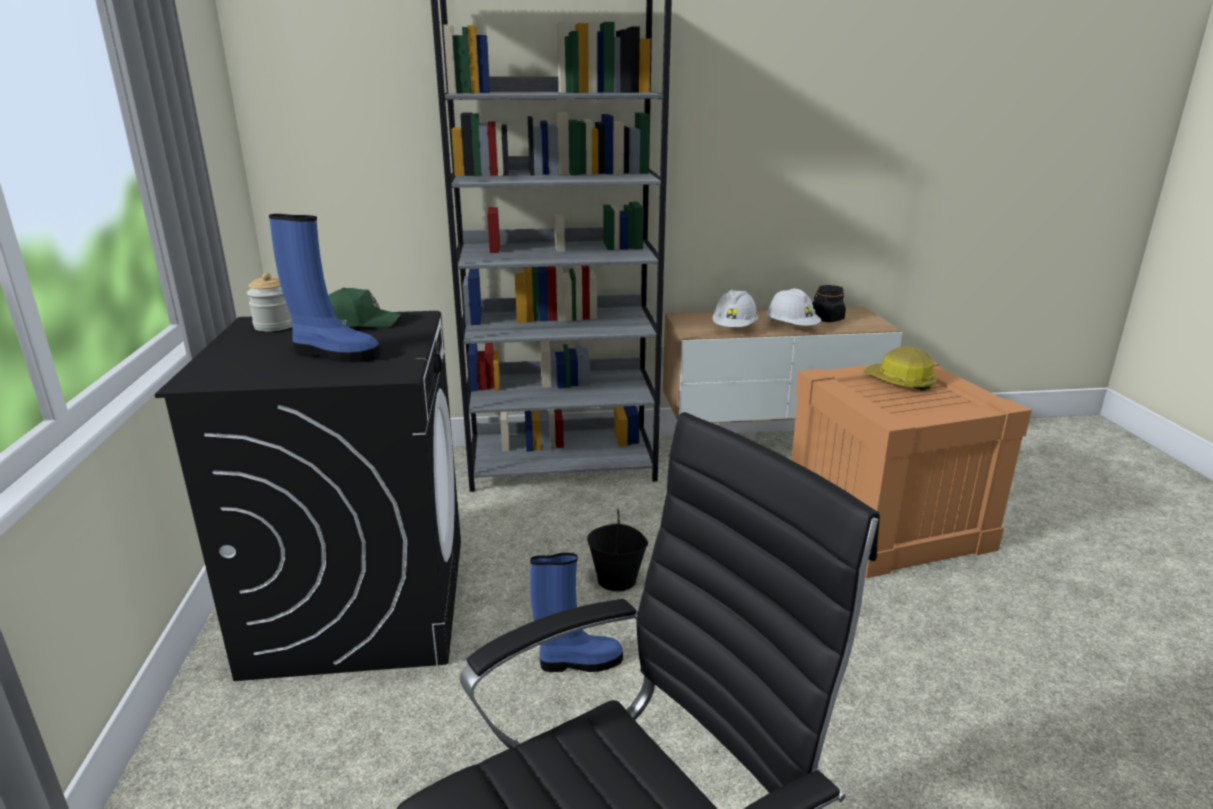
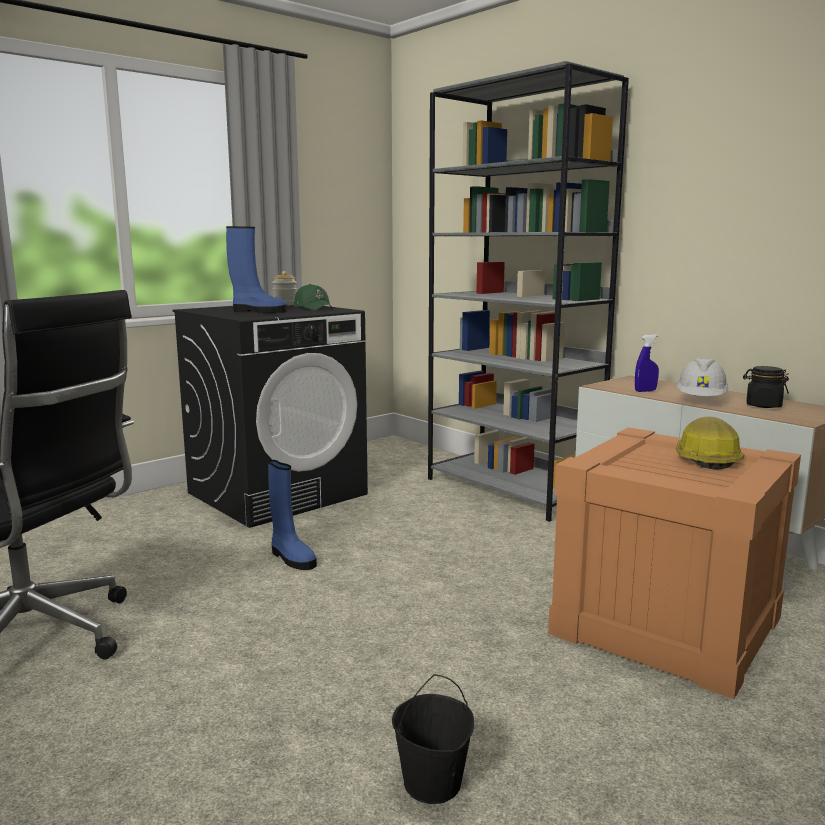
camera: 55 degrees right, 10 degrees down
blue boot [269,214,381,362] -> blue boot turned 60 degrees counterclockwise [226,226,287,313]
black bucket [587,509,648,591] -> black bucket moved to [392,674,474,804]
white hard hat [713,290,758,327] -> blue spray bottle [635,334,659,392]

